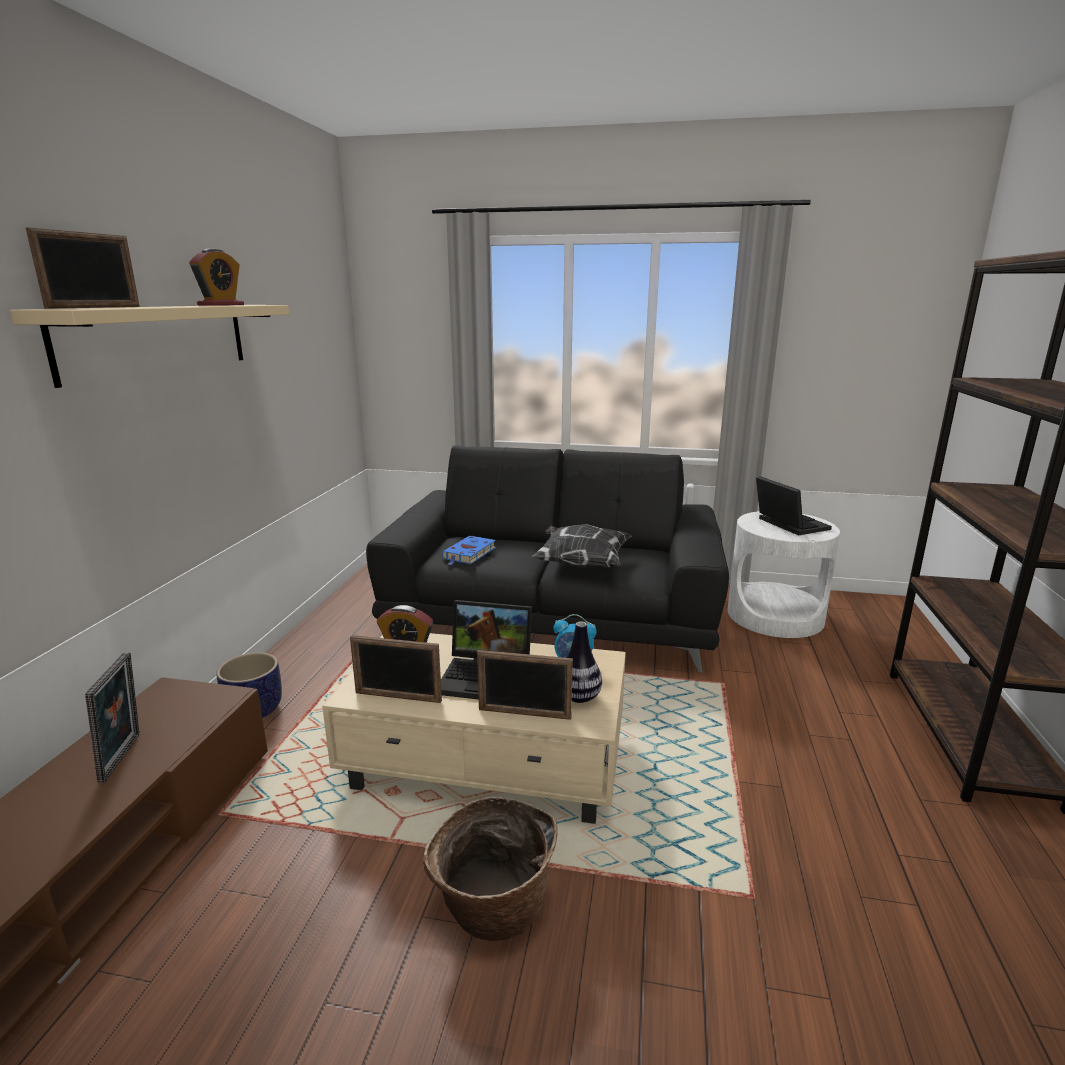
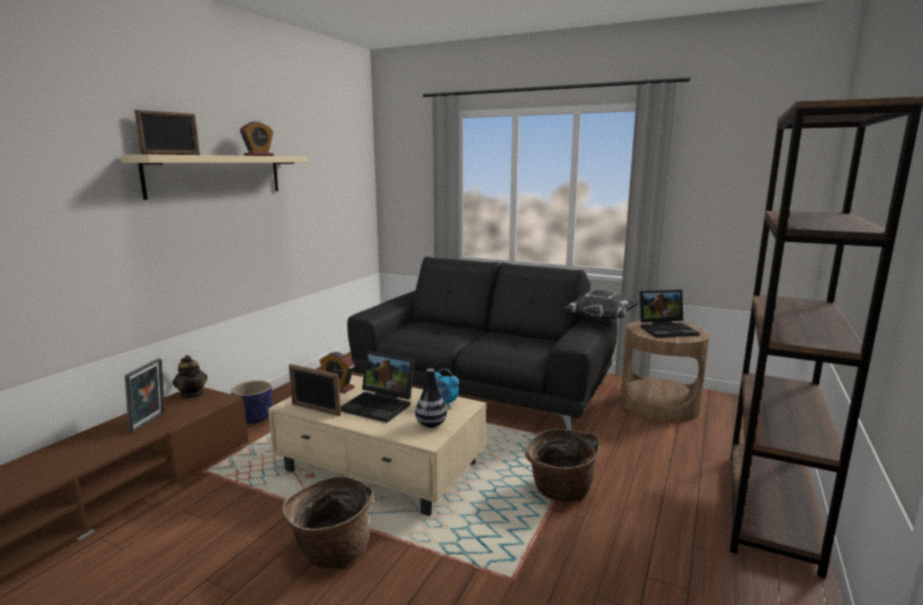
camera: 15 degrees right, 5 degrees down
blue book [442,536,496,566] -> none
picture frame [477,650,573,720] -> none
pillow [532,524,631,568] -> pillow moved to [564,290,640,320]
white side table [727,511,840,638] -> brown side table [621,320,710,422]
laptop [756,476,832,535] -> laptop turned 90 degrees clockwise [639,290,700,338]
none -> teapot [173,355,207,398]
none -> basket [525,429,600,502]

